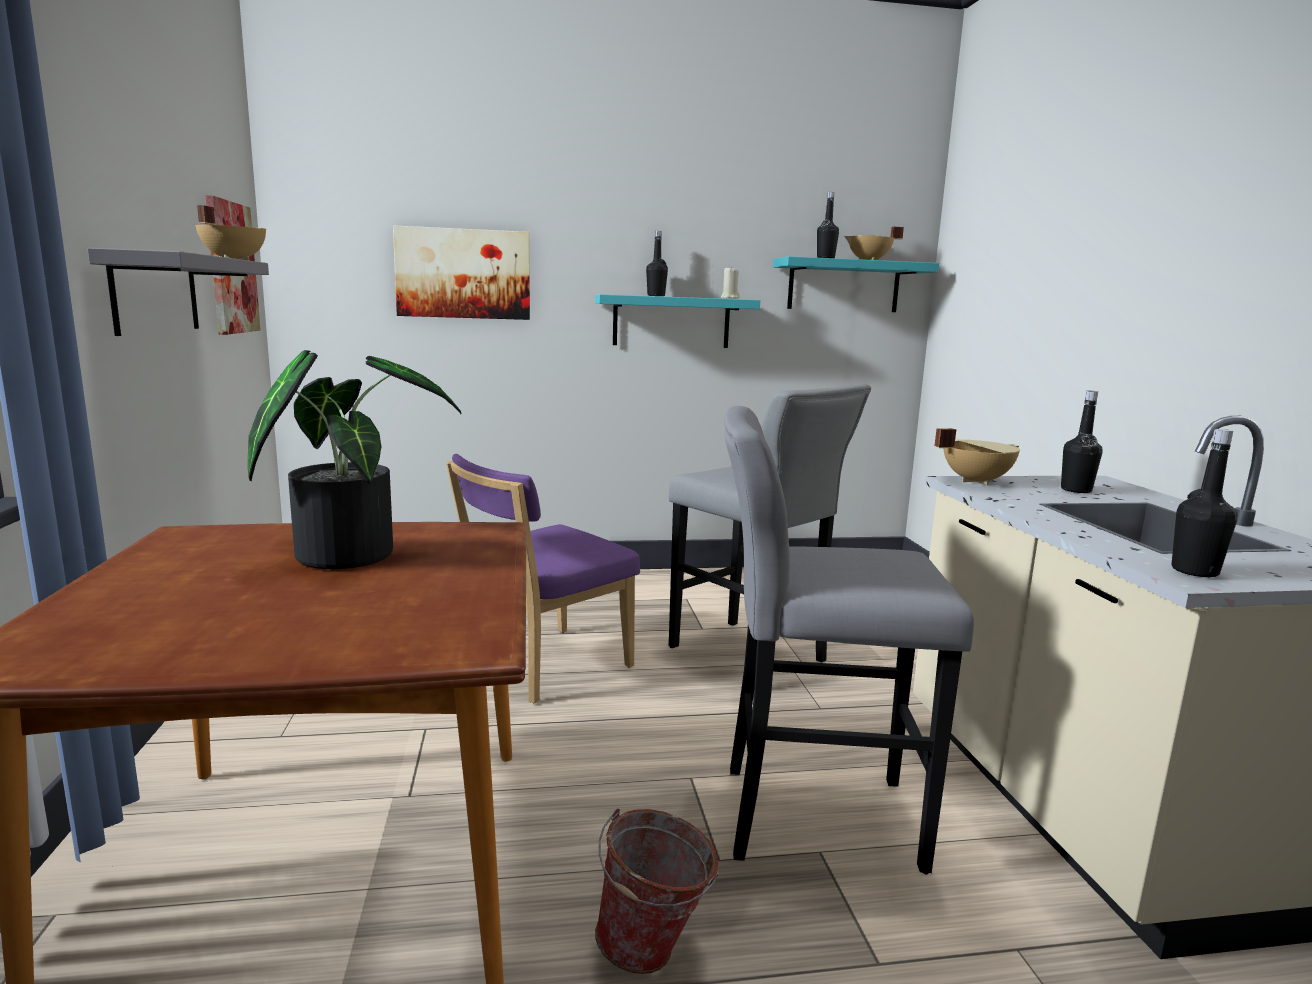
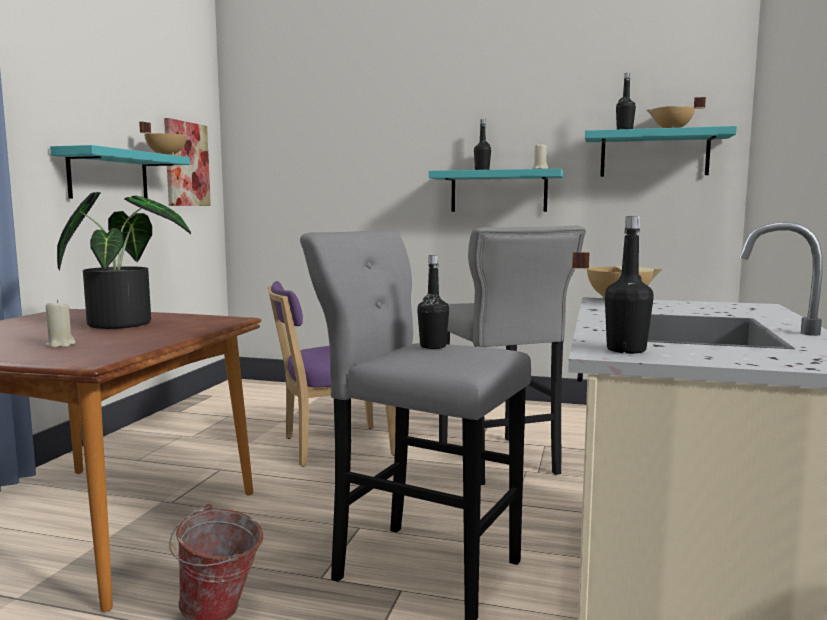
camera: 25 degrees right, 5 degrees down
grey shelf [87,248,269,336] -> turquoise shelf [50,145,190,199]
picture [393,225,530,320] -> none
black bottle [1061,391,1103,493] -> black bottle moved to [417,255,449,349]
none -> beige candle [46,299,76,348]

